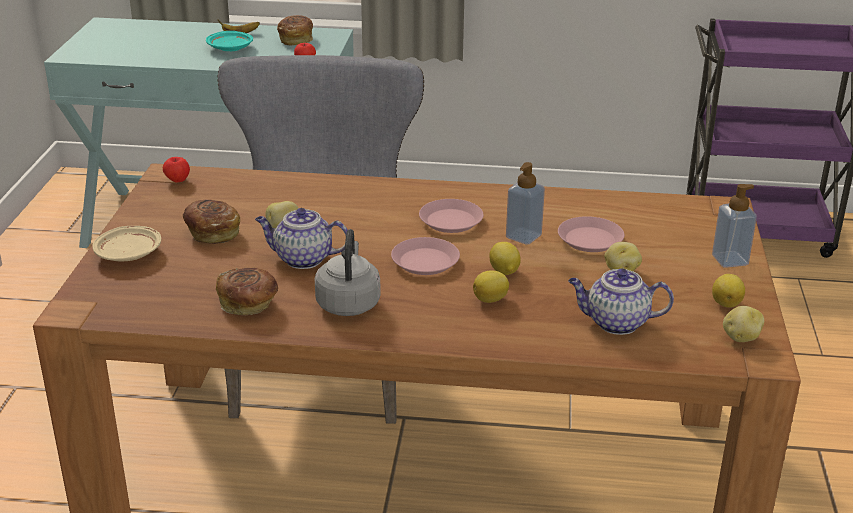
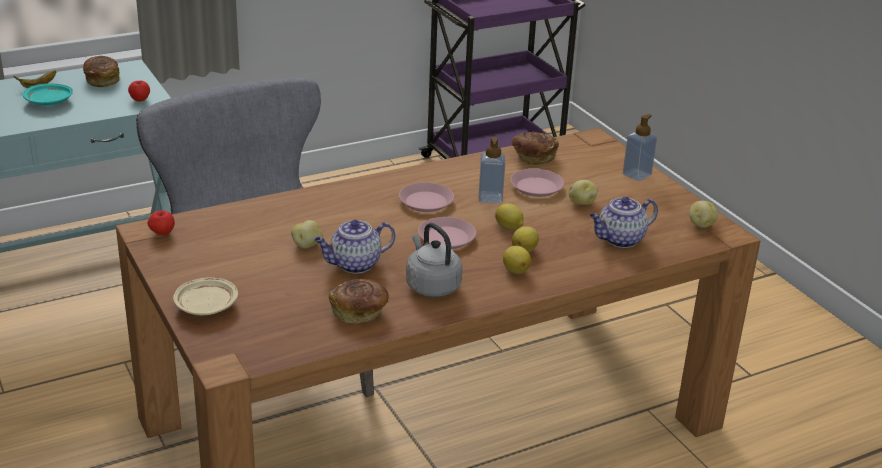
camera: 35 degrees left, 0 degrees up
bread [183,199,240,244] -> bread moved to [512,132,559,165]
lemon [712,274,745,308] -> lemon moved to [503,246,531,274]

